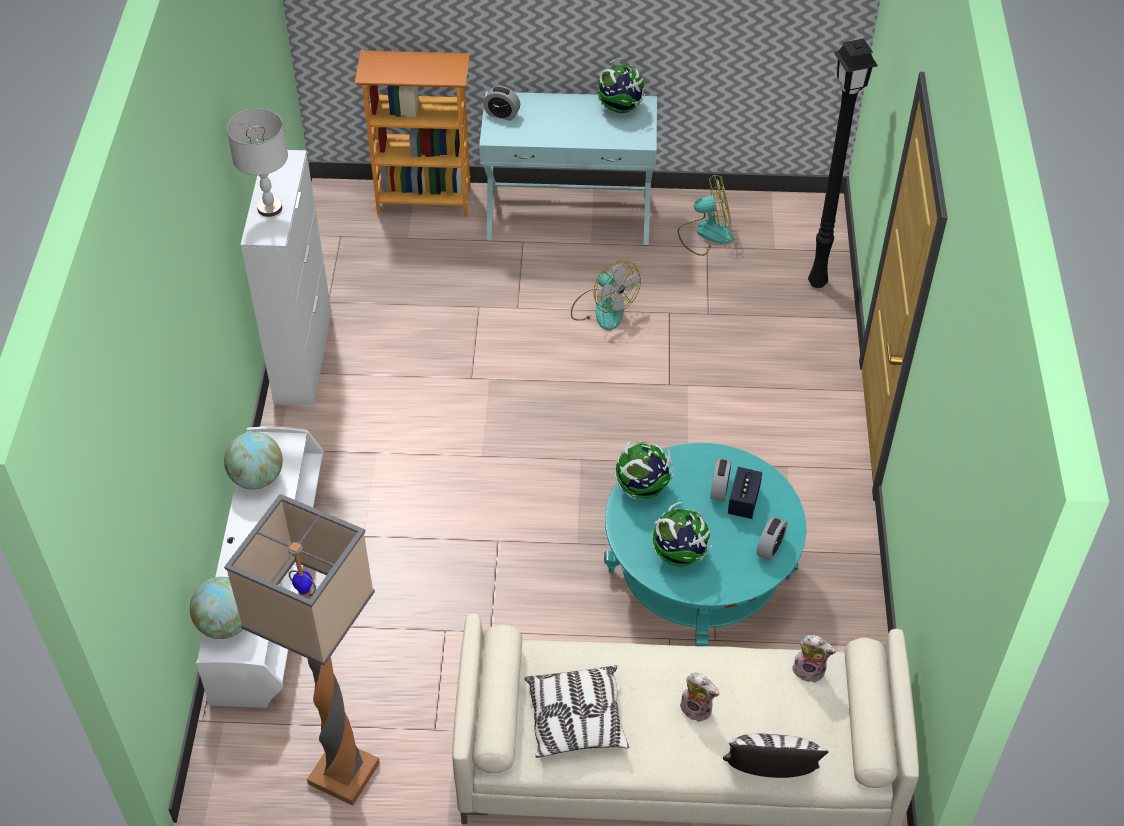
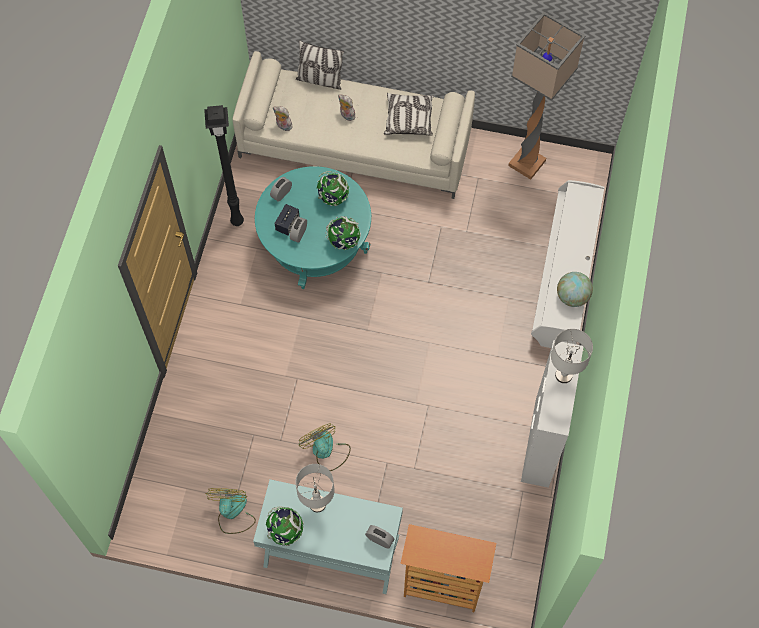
camera: 170 degrees left, 15 degrees up
globe [190,577,244,639] -> none
fan [678,175,734,256] -> fan turned 90 degrees clockwise [206,488,256,534]
black floor lamp [808,39,878,288] -> black floor lamp moved to [204,105,244,226]
none -> grey table lamp [295,464,335,512]

